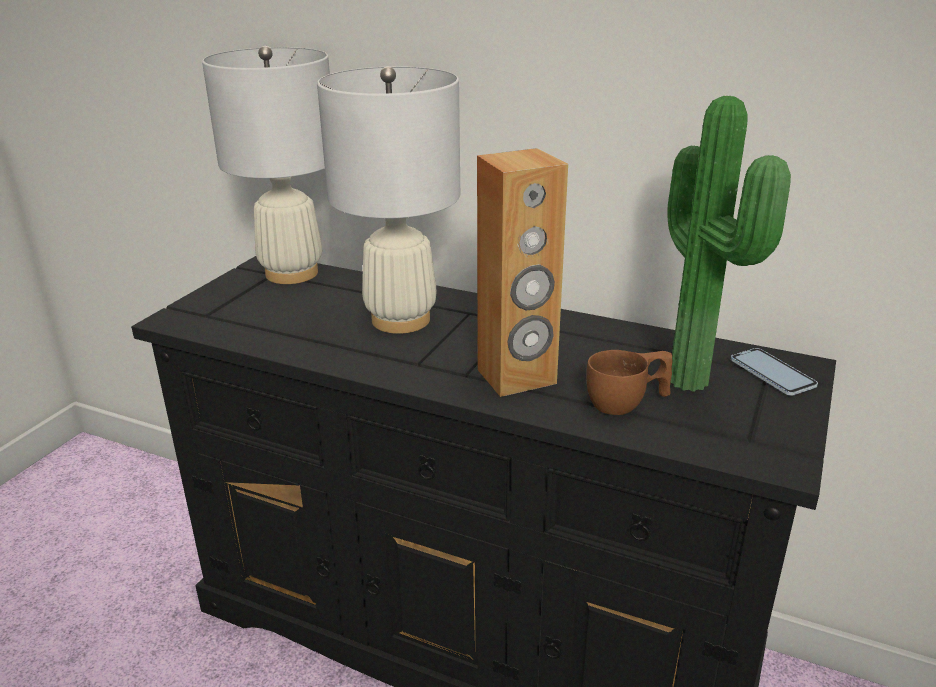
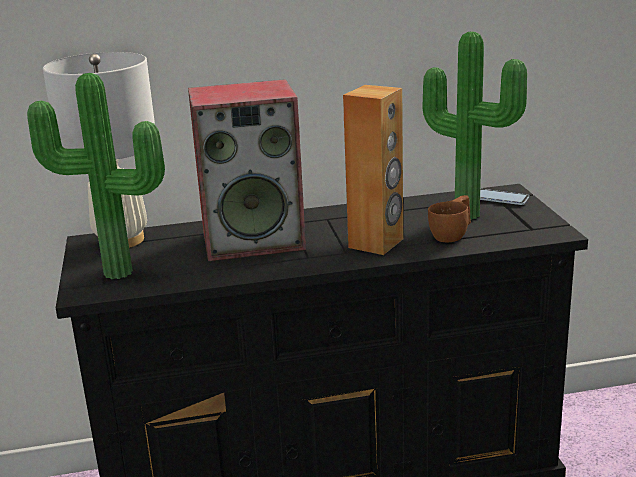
camera: 35 degrees left, 5 degrees down
white table lamp [317,66,460,334] -> speaker [188,79,306,261]
none -> potted plant [27,73,165,279]

